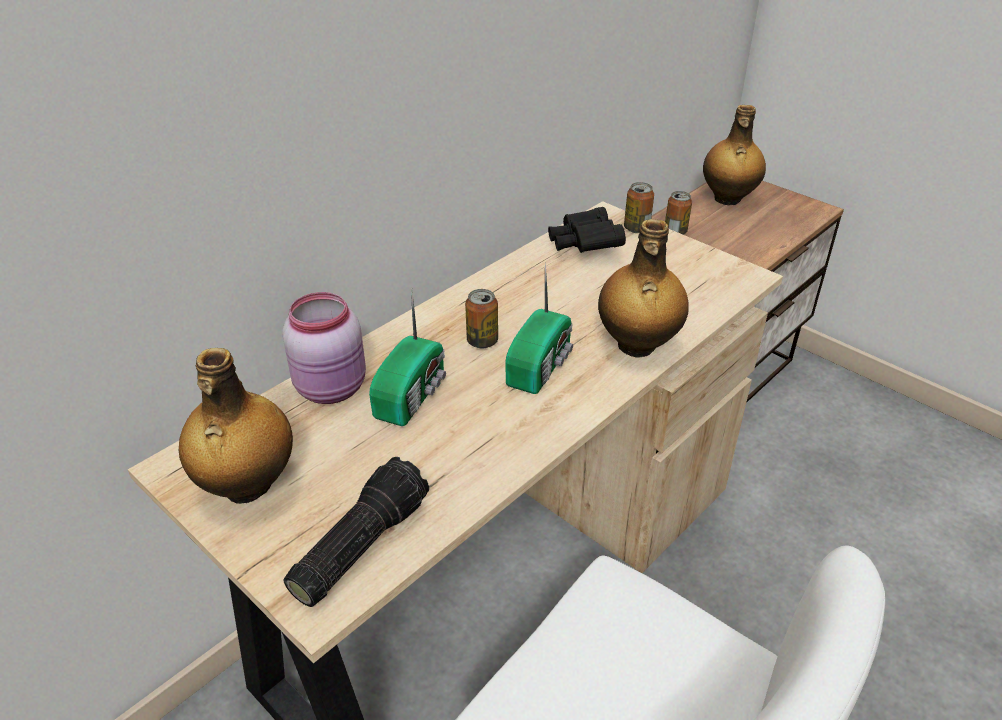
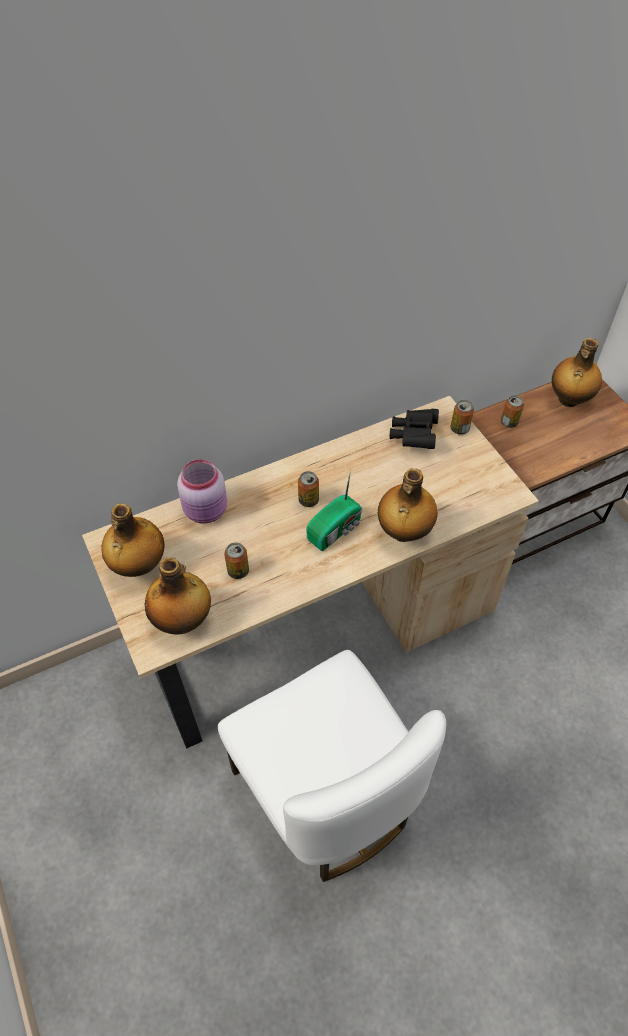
camera: 20 degrees right, 15 degrees up
flashlight [283,457,429,607] -> bottle [144,557,211,634]
radio [369,288,446,426] -> none
none -> can [224,542,249,579]

